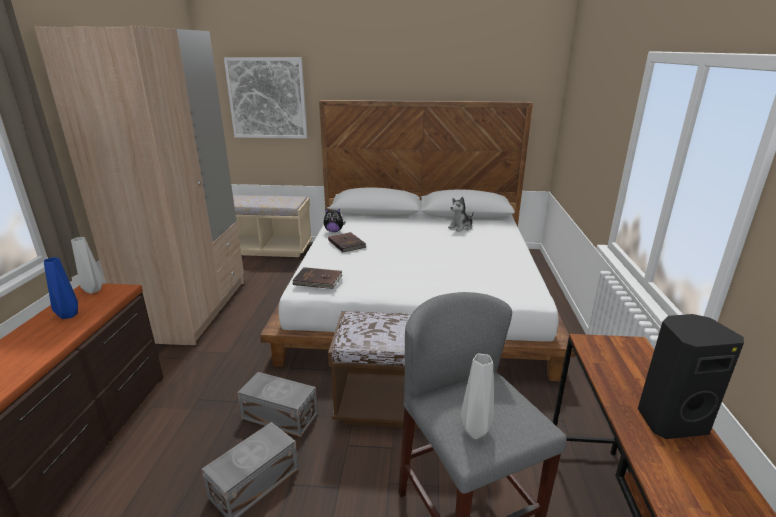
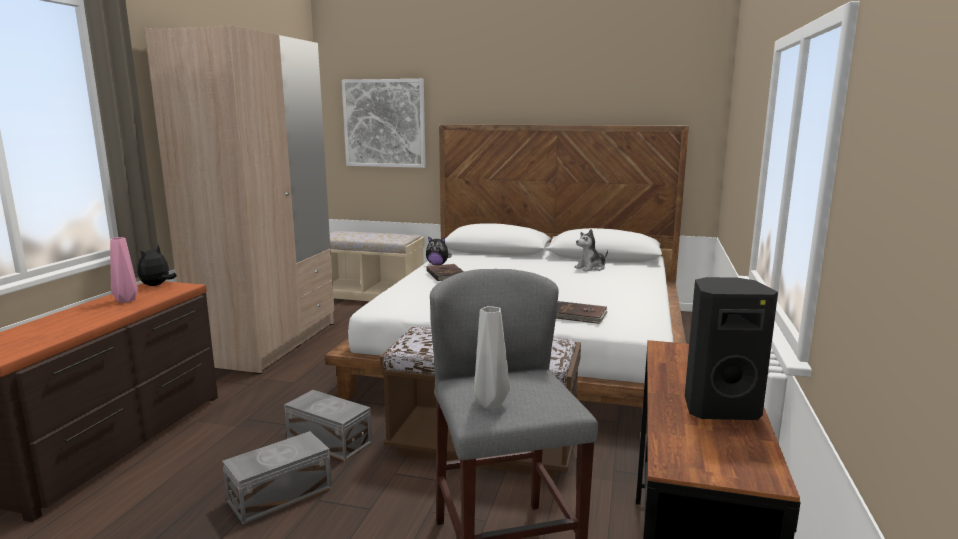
camera: 10 degrees right, 10 degrees down
blue vase [44,257,78,319] -> pink vase [110,237,138,303]
grey vase [71,237,104,294] -> plush toy [137,245,177,286]
brown book [292,267,342,289] -> brown book moved to [556,301,608,324]

